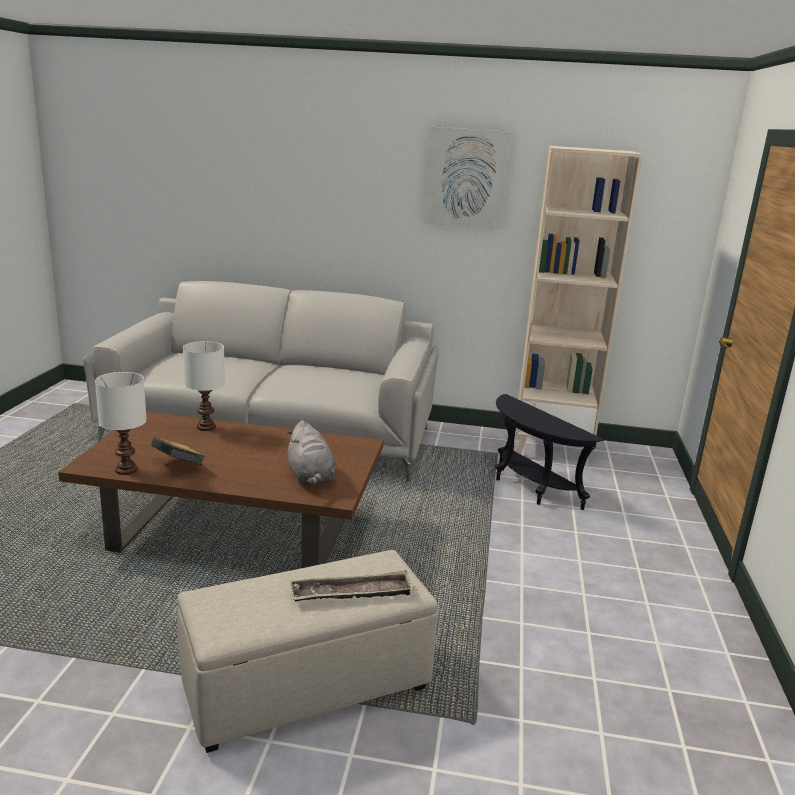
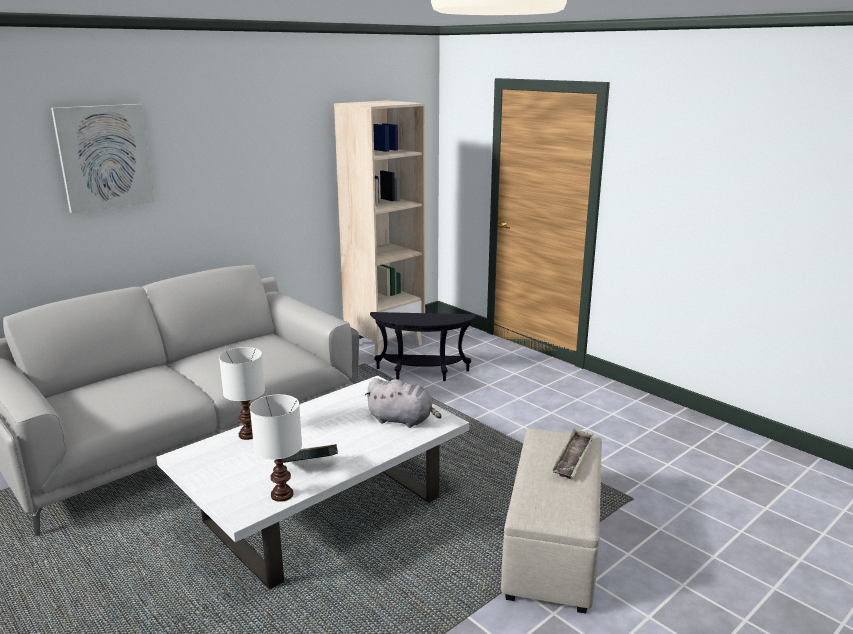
camera: 50 degrees left, 0 degrees up
brown coffee table [58,412,384,568] -> white coffee table [156,376,469,590]
picture [425,127,511,229] -> picture moved to [51,104,155,213]

